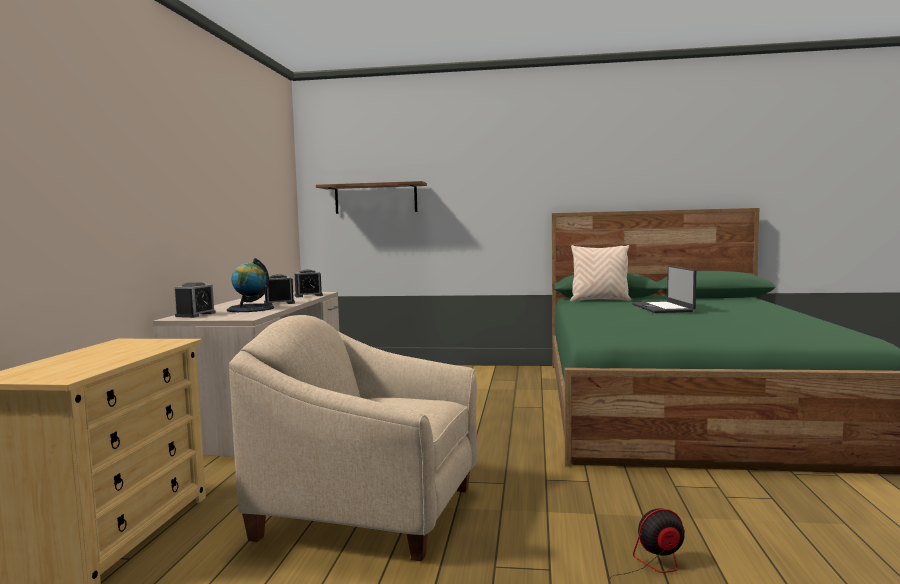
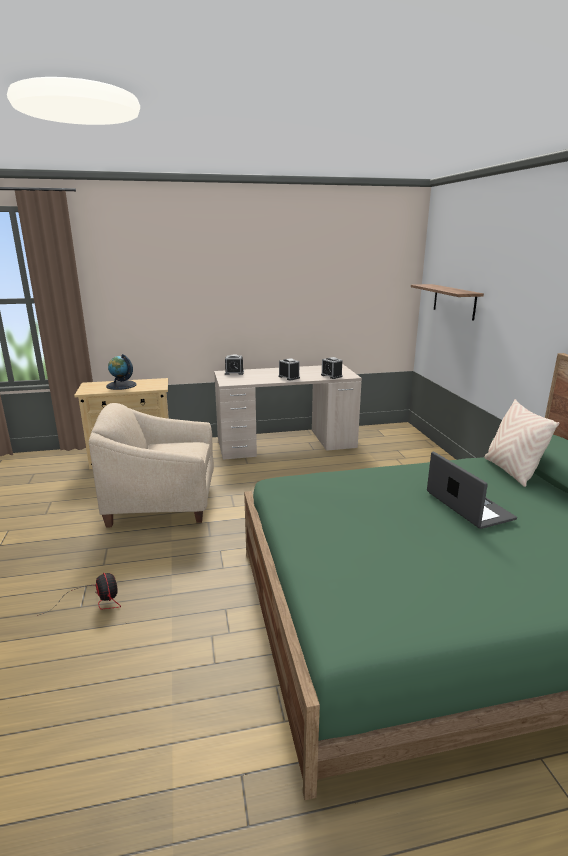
camera: 70 degrees right, 15 degrees up
globe [227,258,274,312] -> globe moved to [106,354,137,390]
beige armchair [229,315,477,562] -> beige armchair turned 90 degrees counterclockwise [89,403,214,527]
laptop [632,266,696,313] -> laptop turned 90 degrees clockwise [427,451,517,529]

